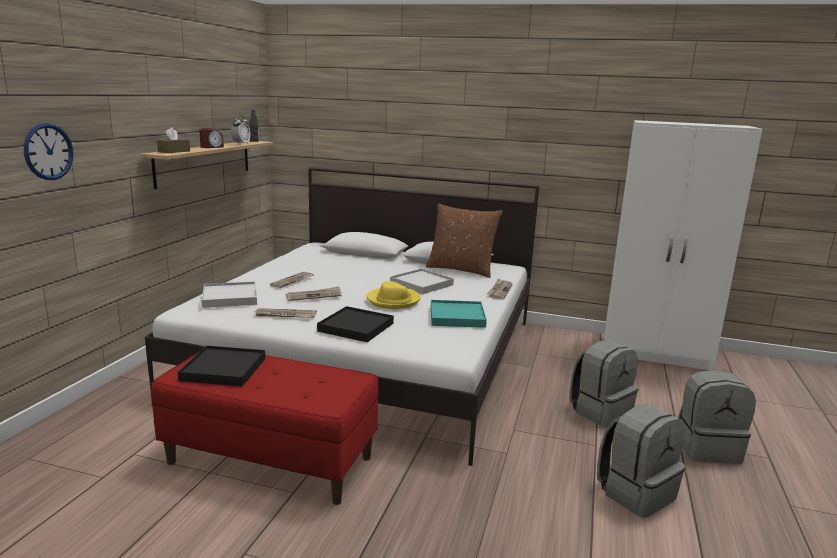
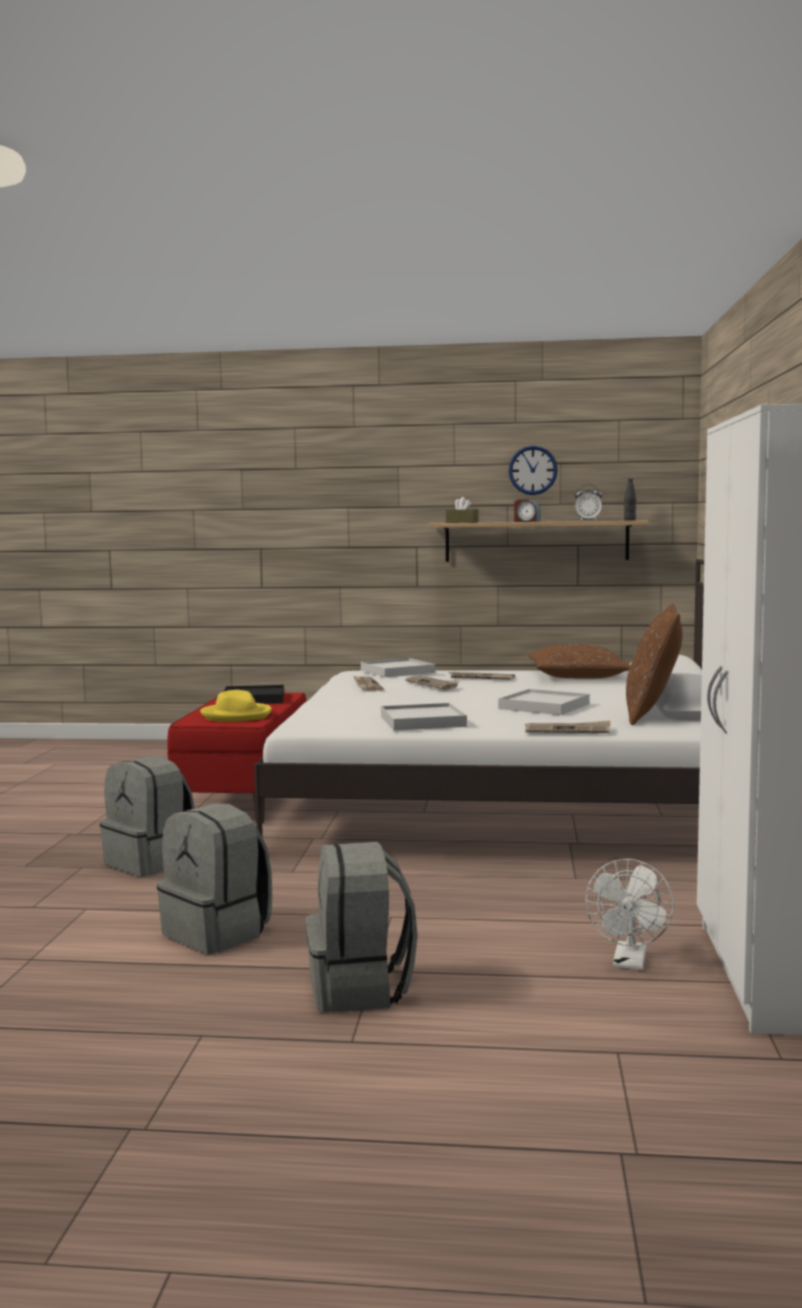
camera: 80 degrees right, 10 degrees down
wall clock [24,123,73,180] -> wall clock moved to [508,446,558,495]
black tray [317,306,394,342] -> none
yellow hat [367,281,420,309] -> yellow hat moved to [200,690,272,722]
turquoise tray [431,300,487,328] -> white tray [381,703,467,731]
grey backpack [569,340,638,427] -> grey backpack moved to [100,756,195,877]
none -> brown pillow [528,644,631,678]
none -> white fan [585,859,674,970]

